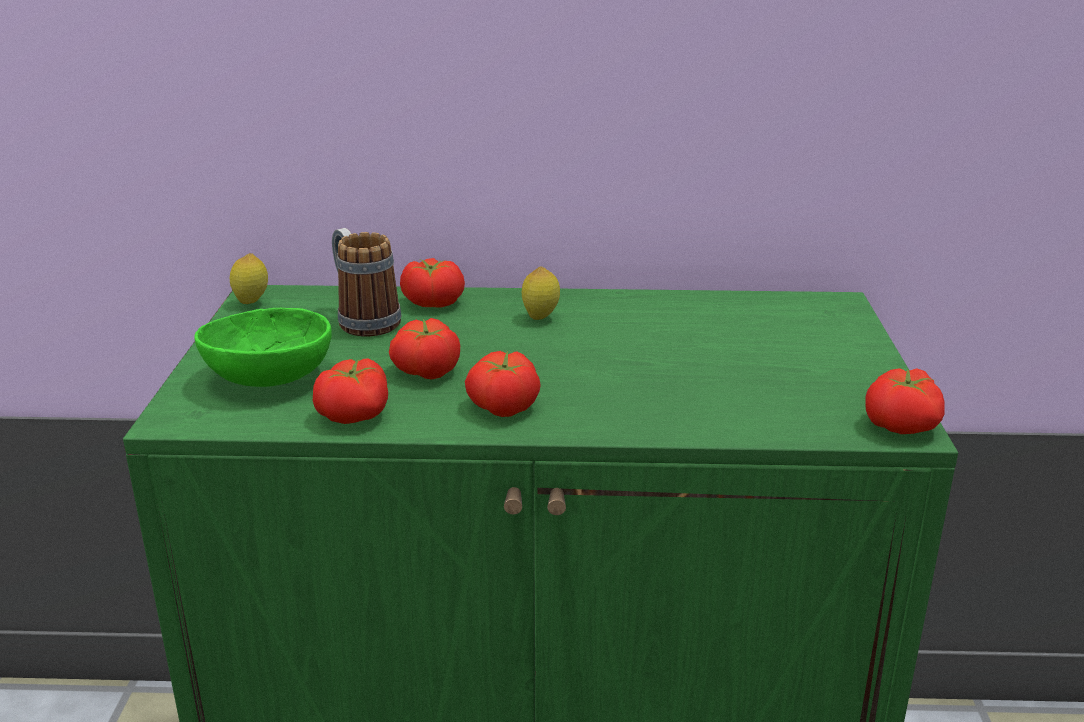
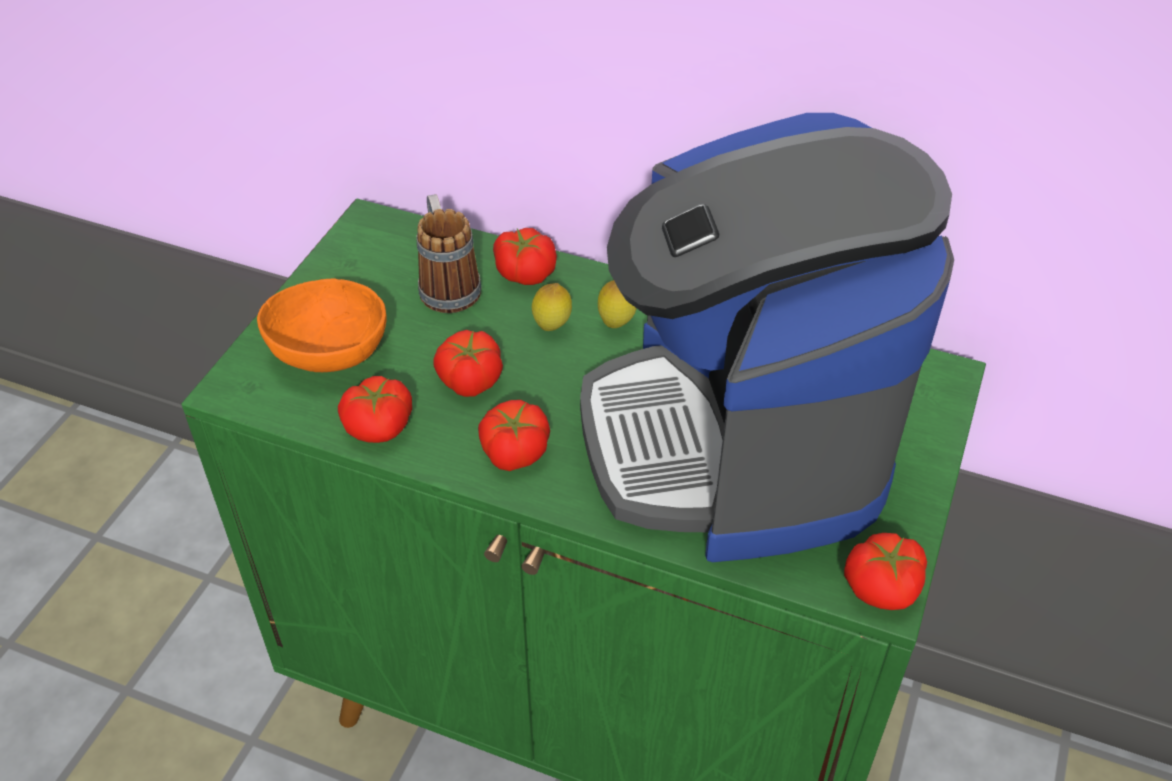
camera: 20 degrees right, 20 degrees up
green bowl [194,308,332,387] -> orange bowl [257,278,387,372]
lemon [230,253,268,304] -> lemon moved to [532,283,572,331]
none -> coffee machine [580,113,954,562]

